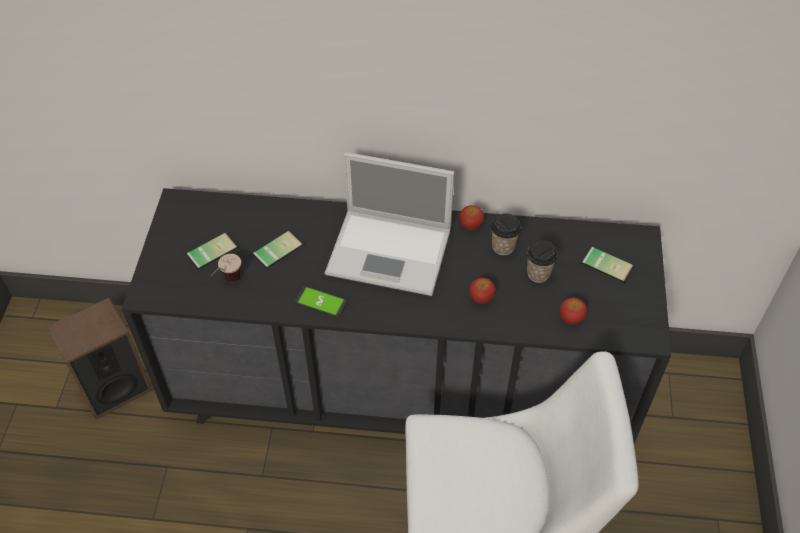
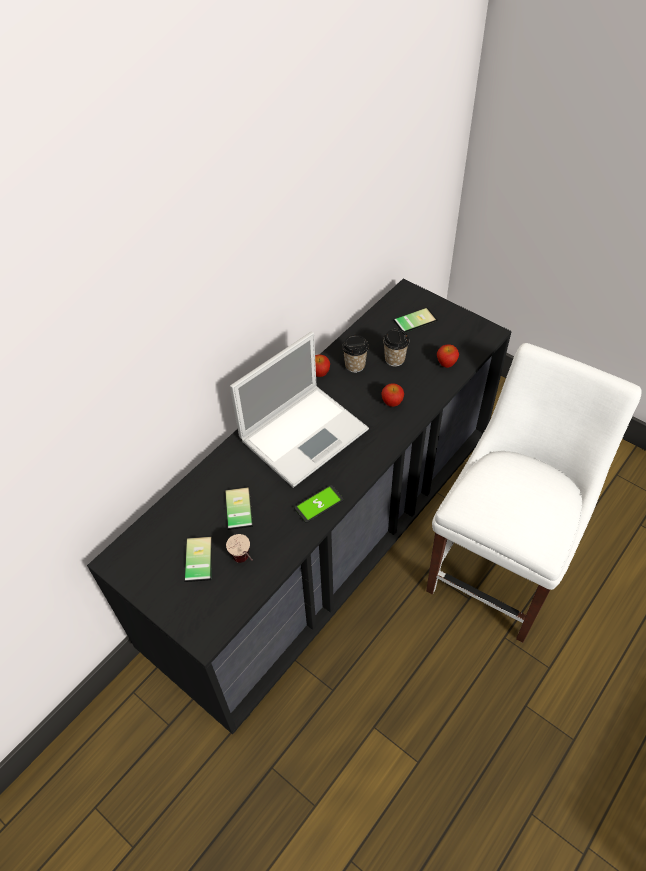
camera: 55 degrees left, 0 degrees up
speaker [47,297,152,419] -> none

